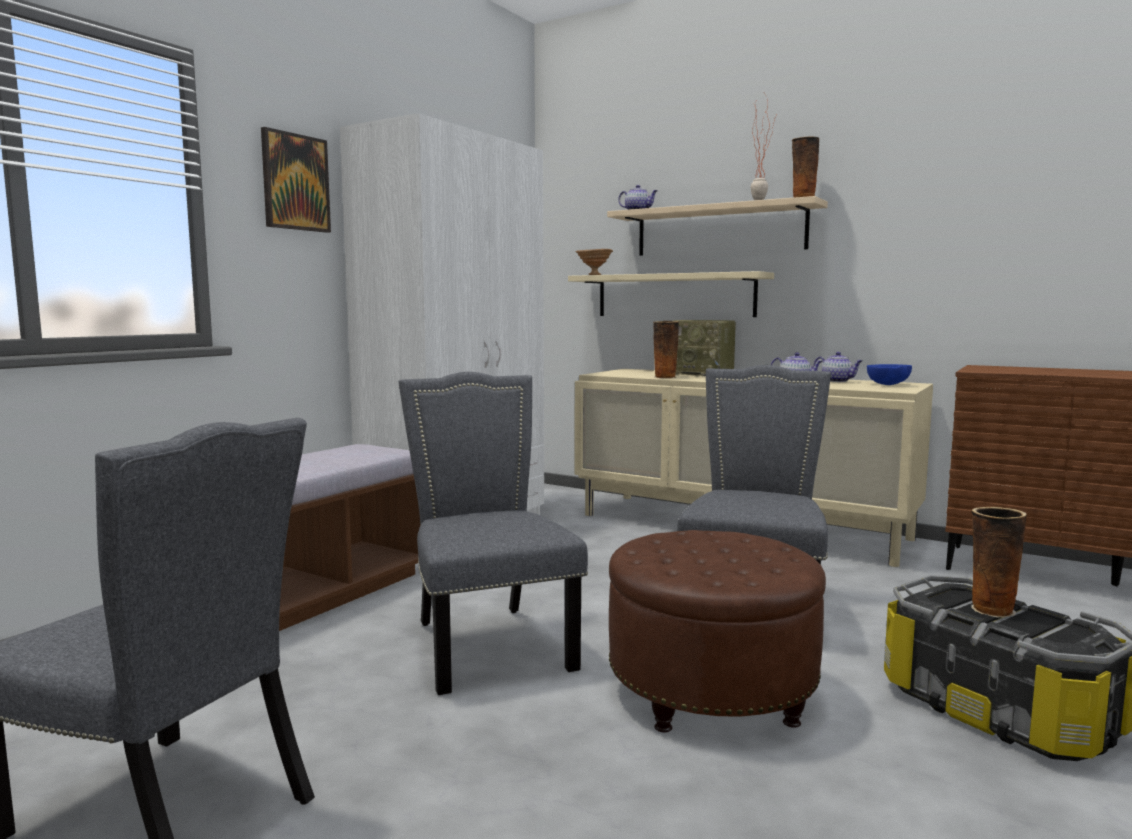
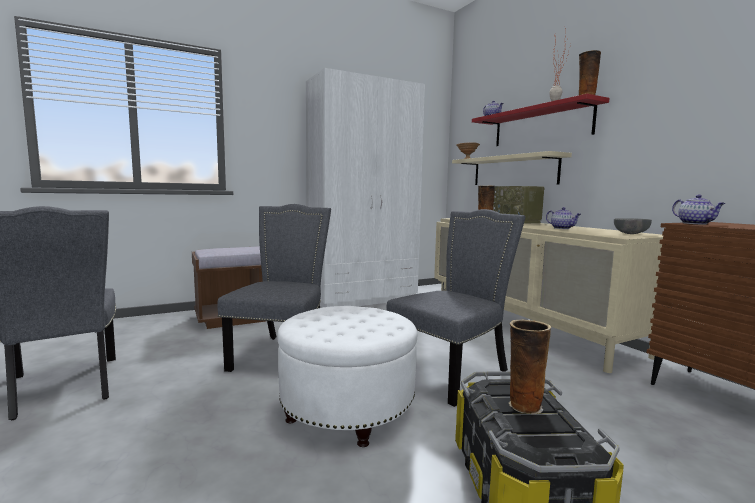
camera: 30 degrees right, 0 degrees up
picture [261,127,331,233] -> none
beige shelf [607,196,828,256] -> red shelf [472,94,610,146]
brown ottoman [609,530,826,732] -> white ottoman [277,306,417,447]
teapot [814,352,862,382] -> teapot moved to [672,195,725,225]
blue bowl [867,364,912,385] -> grey bowl [614,218,652,234]

